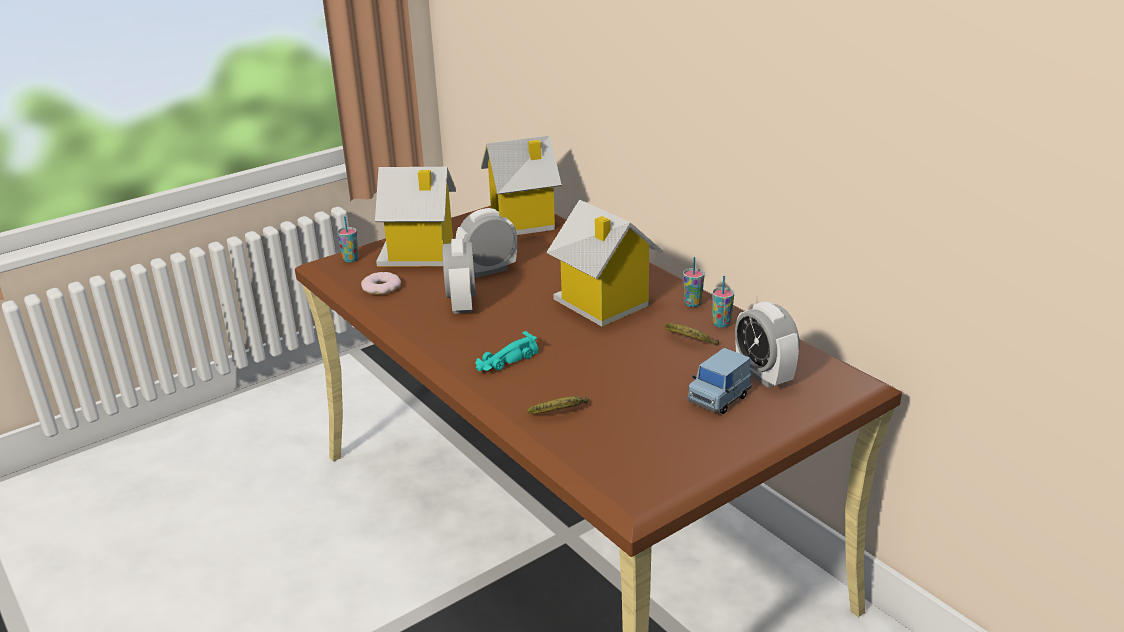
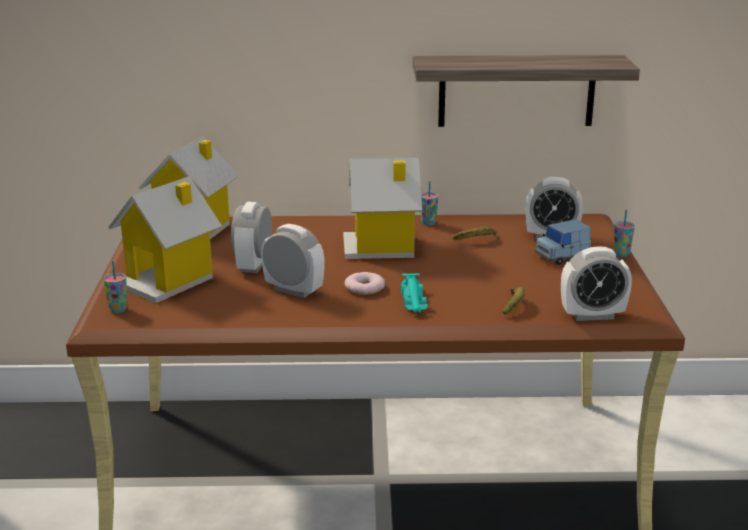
camera: 55 degrees left, 5 degrees down
donut [361,272,401,295] -> donut moved to [344,272,385,295]
blue toy car [687,348,751,414] -> blue toy car turned 75 degrees clockwise [535,219,591,265]
cup [712,276,734,328] -> cup moved to [613,210,635,257]
none -> shelf [413,55,640,127]
none -> alarm clock [561,247,632,321]

